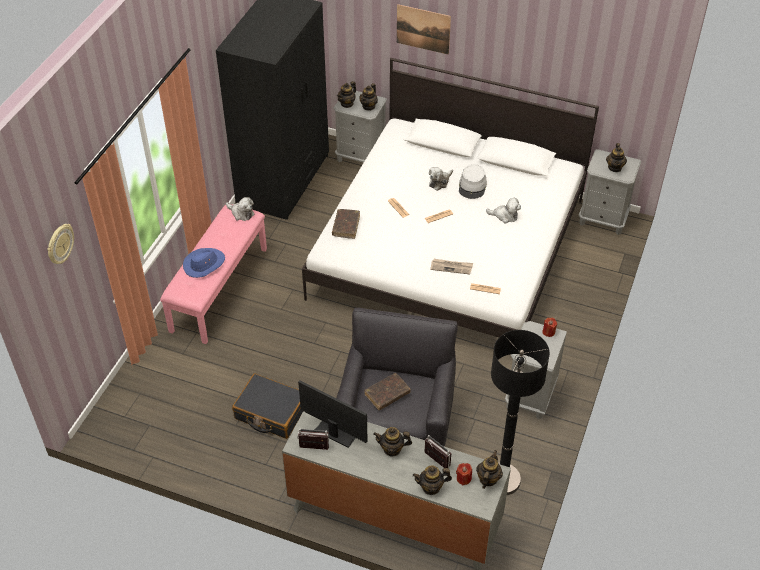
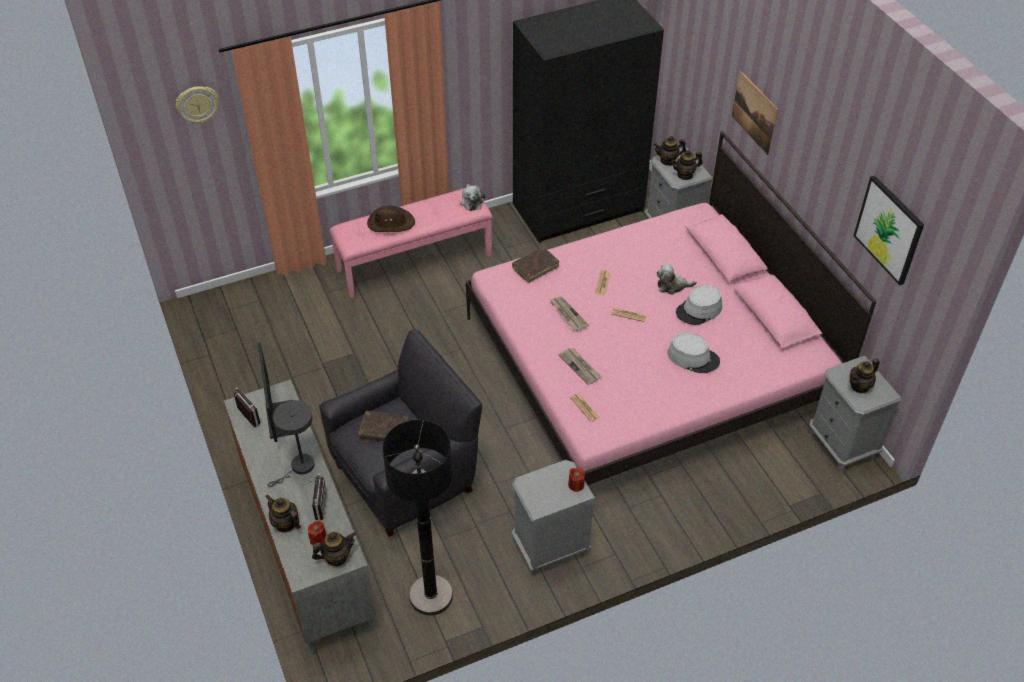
camera: 45 degrees right, 0 degrees up
blue hat [183,248,225,278] -> brown hat [367,206,415,232]
black suitcase [232,373,303,439] -> none
white bed [302,58,599,337] -> pink bed [466,131,877,485]
teapot [373,427,412,456] -> grey table lamp [268,400,314,487]
plush toy [486,198,521,224] -> grey hat [667,333,720,373]
none -> newspaper [549,297,589,331]
none -> picture [853,175,924,285]

